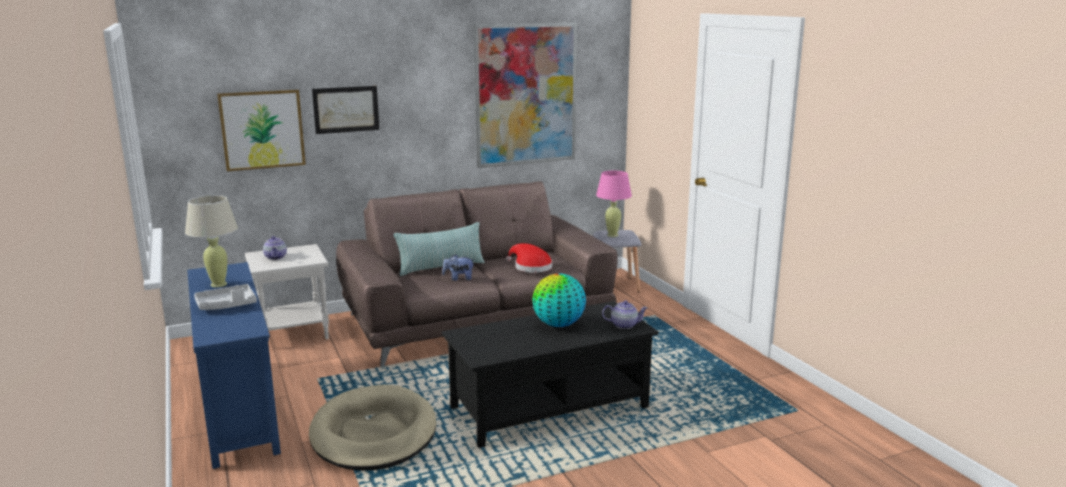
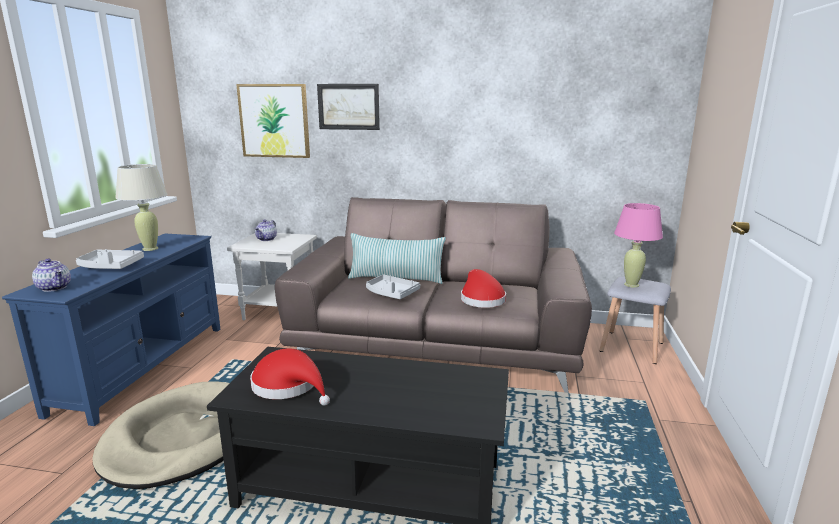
camera: 35 degrees right, 0 degrees up
plush toy [442,254,475,281] -> grey tray [366,274,420,299]
picture [474,22,577,168] -> none
globe [532,273,586,327] -> none
teapot [602,300,648,329] -> teapot moved to [32,258,71,292]
none -> red hat [250,348,330,406]

